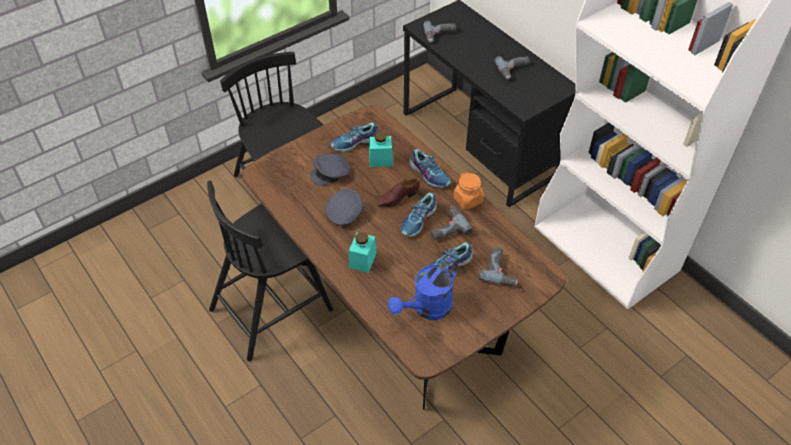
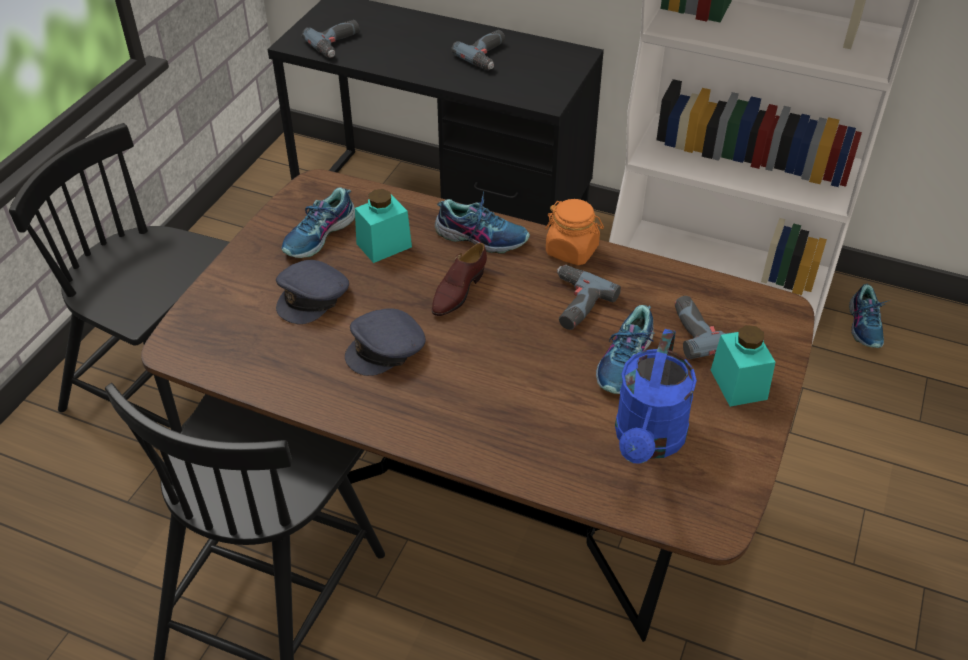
camera: 30 degrees left, 5 degrees down
grey cap [325,189,365,226] -> grey cap turned 135 degrees counterclockwise [345,308,426,376]
turquoise jar [349,232,377,273] -> turquoise jar moved to [711,325,775,407]
shoe [401,192,437,237] -> shoe moved to [849,284,890,348]

